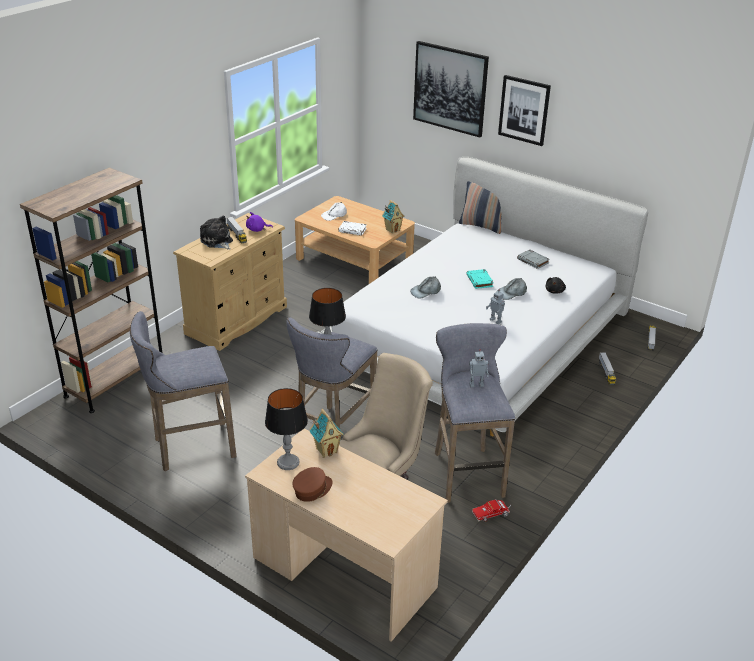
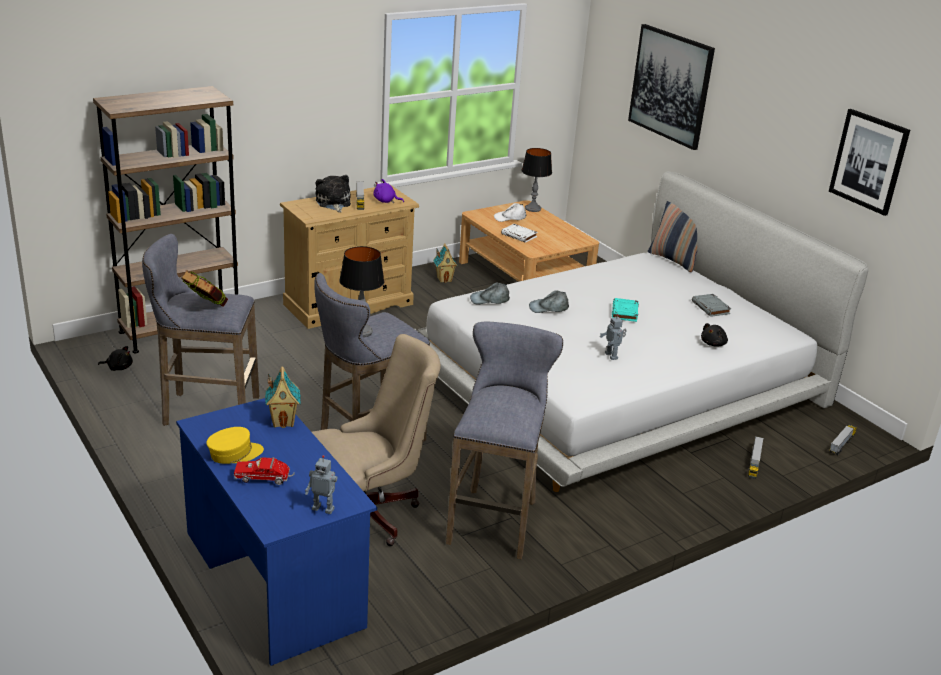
camera: 20 degrees right, 5 degrees down
beige desk [245,428,448,642] -> blue desk [176,398,377,666]
table lamp [265,388,308,470] -> table lamp moved to [521,148,552,212]
brown cap [293,467,333,502] -> yellow cap [206,427,264,464]
toy house [382,200,405,233] -> toy house moved to [433,243,458,283]
toy robot [469,349,489,387] -> toy robot moved to [305,455,337,514]
toy truck [472,499,511,522] -> toy truck moved to [234,457,295,485]
grey cap [496,278,527,300] -> grey cap moved to [470,282,510,304]
picture [498,75,551,146] -> picture moved to [829,109,910,216]
none -> black plush toy [98,346,133,371]
none -> book [181,270,228,307]

